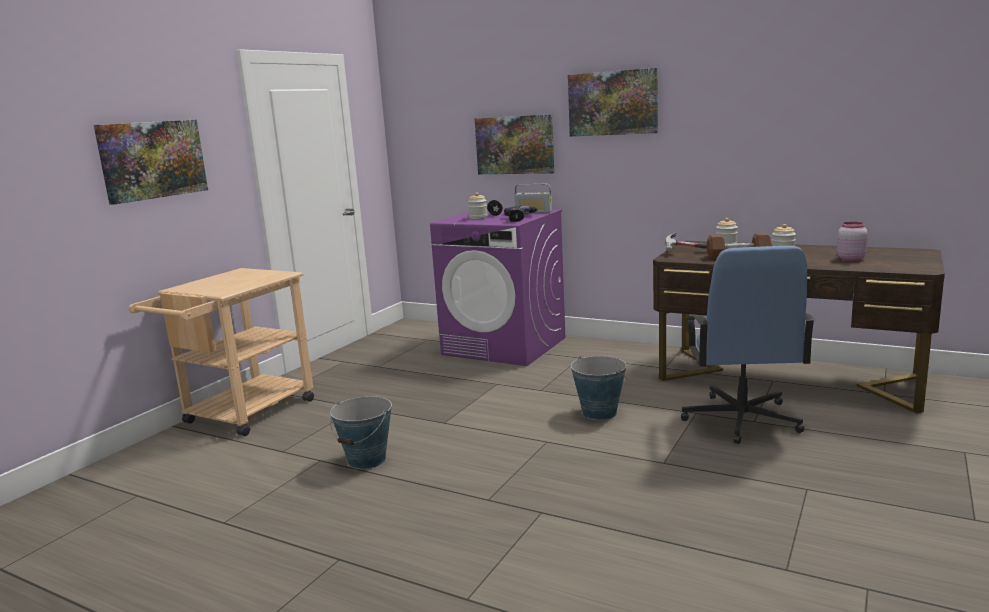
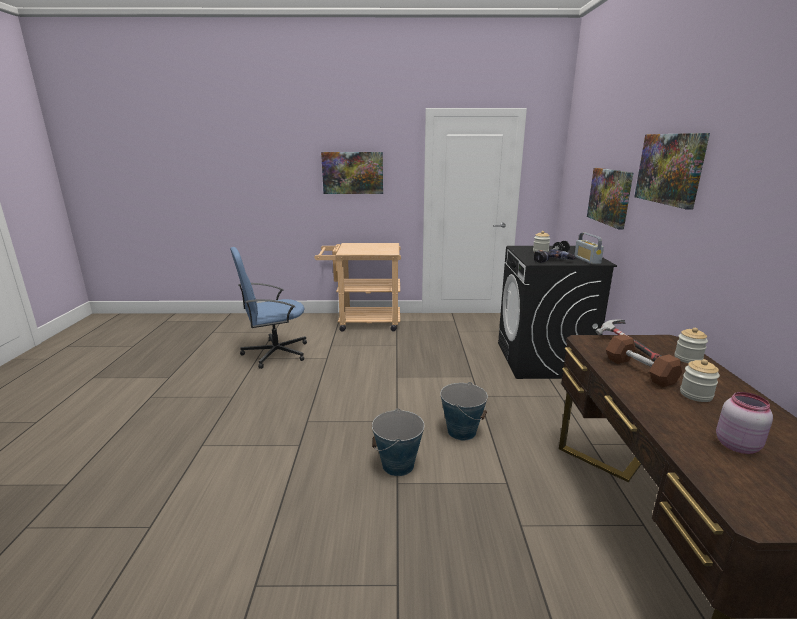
camera: 60 degrees right, 5 degrees up
bucket [330,396,392,469] -> bucket moved to [372,408,424,476]
purple washing machine [430,209,565,366] -> black washing machine [498,246,617,379]
blue office chair [681,246,816,444] -> blue office chair moved to [230,247,307,369]

